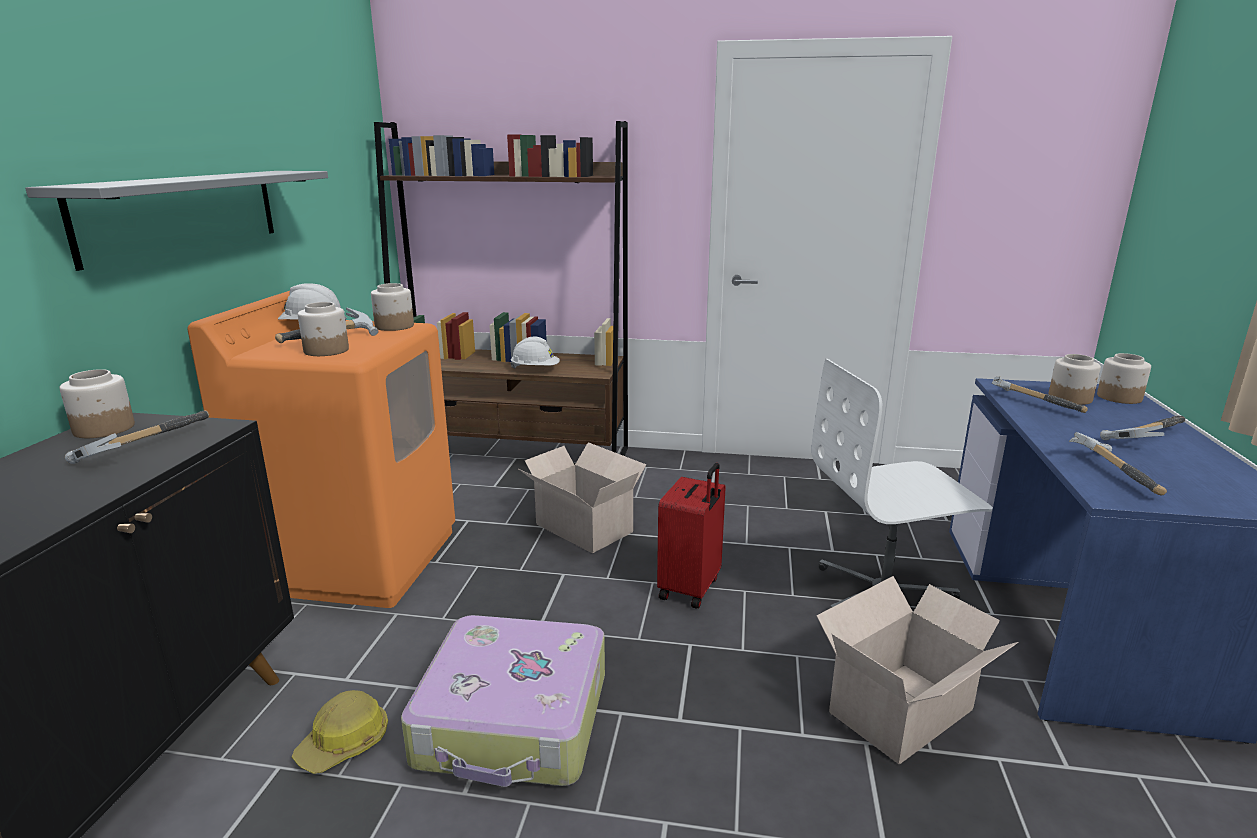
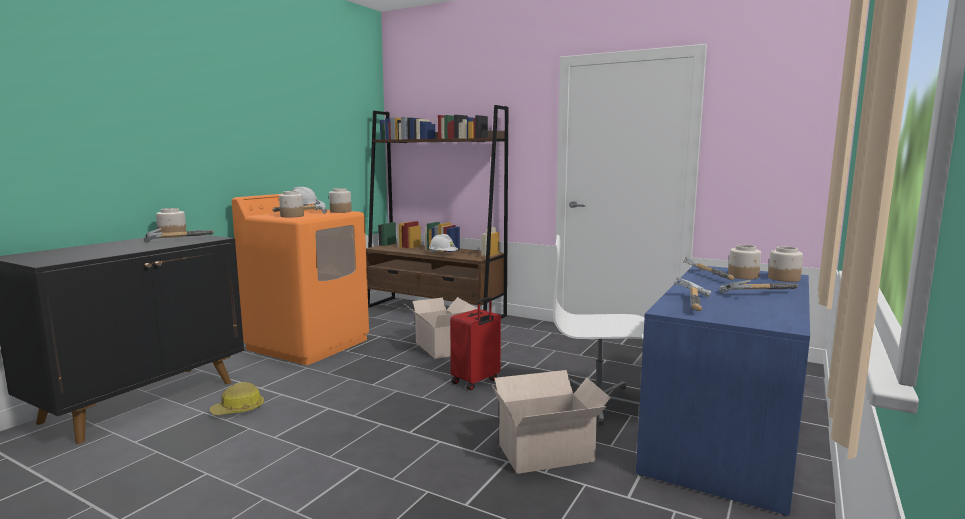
camera: 20 degrees right, 10 degrees down
grey shelf [25,171,328,271] -> none
suitcase [401,615,605,787] -> none

